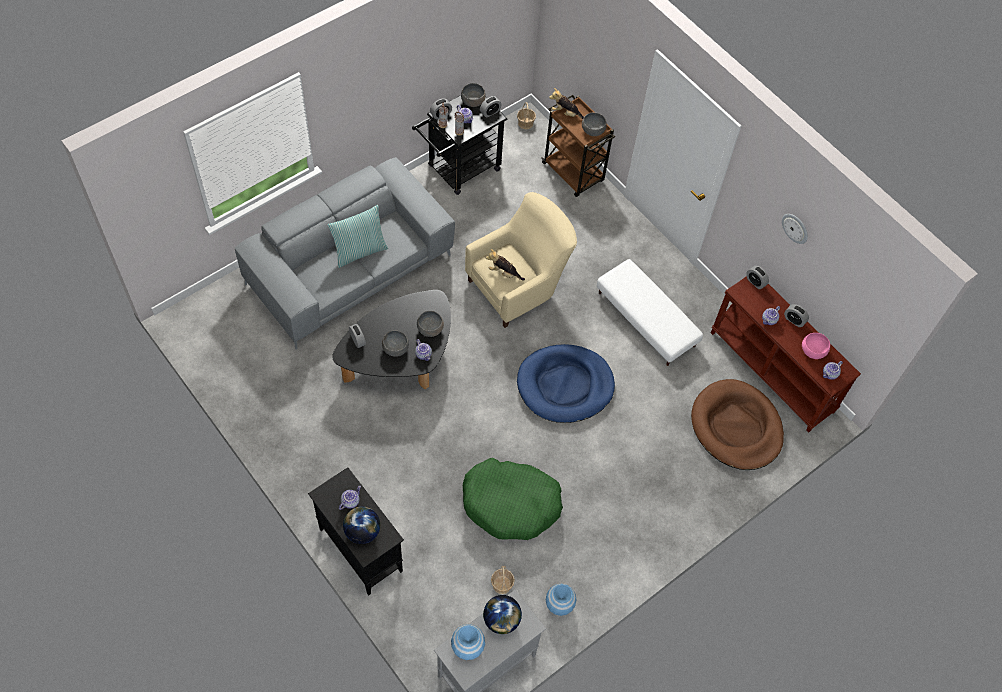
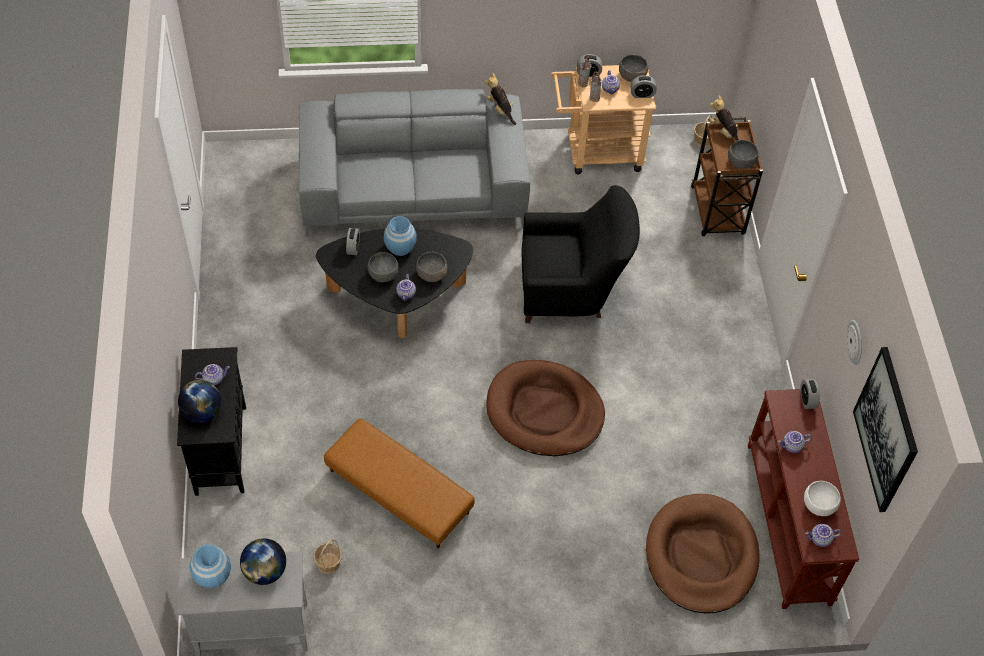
camera: 35 degrees right, 5 degrees down
pillow [328,205,388,268] -> none
black cart [412,95,507,195] -> beige cart [551,65,656,174]
green dog bed [463,458,563,540] -> brown ottoman [324,419,475,548]
beige armchair [465,192,577,328] -> black armchair [522,185,640,323]
plush toy [486,249,525,280] -> plush toy moved to [485,73,516,125]
blue dog bed [517,344,615,423] -> brown dog bed [486,360,605,456]
blue vase [546,584,577,616] -> blue vase moved to [384,216,417,256]
white ottoman [597,259,703,366] -> none
alarm clock [784,304,809,327] -> none
pink bowl [802,333,830,359] -> white bowl [804,481,841,516]
none -> picture [853,347,918,512]

